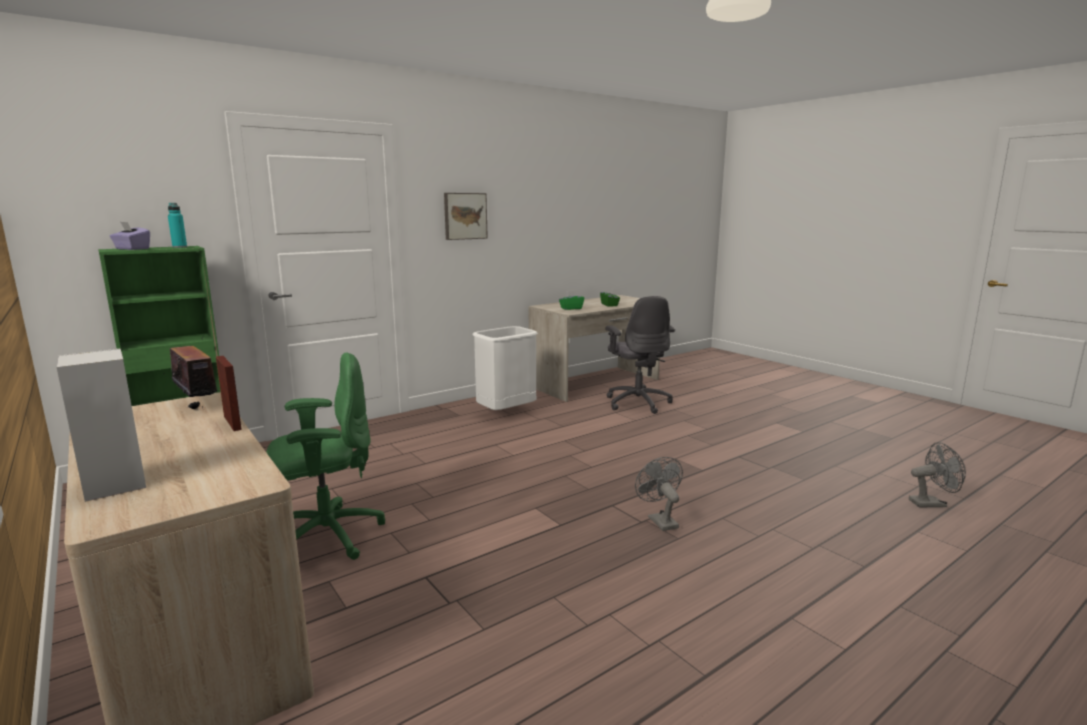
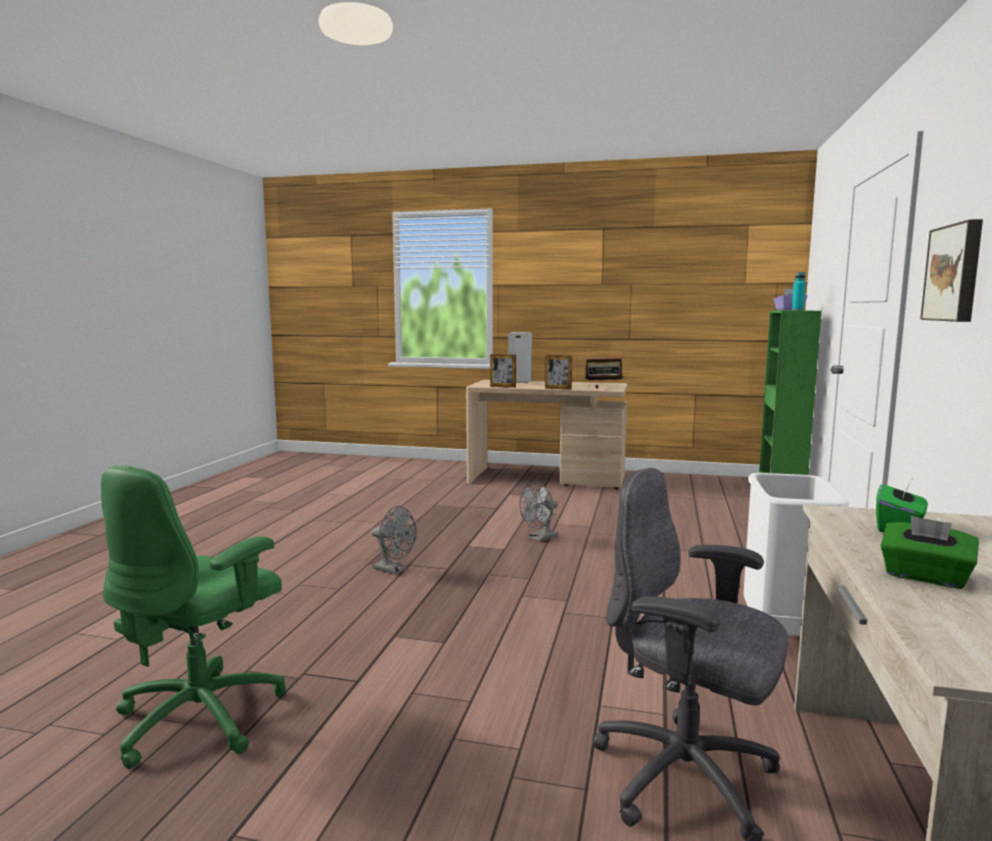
camera: 140 degrees right, 5 degrees down
green office chair [266,353,385,560] -> green office chair moved to [101,465,286,769]
grey fan [909,442,966,508] -> grey fan moved to [519,482,558,542]
none -> picture frame [490,354,516,388]

